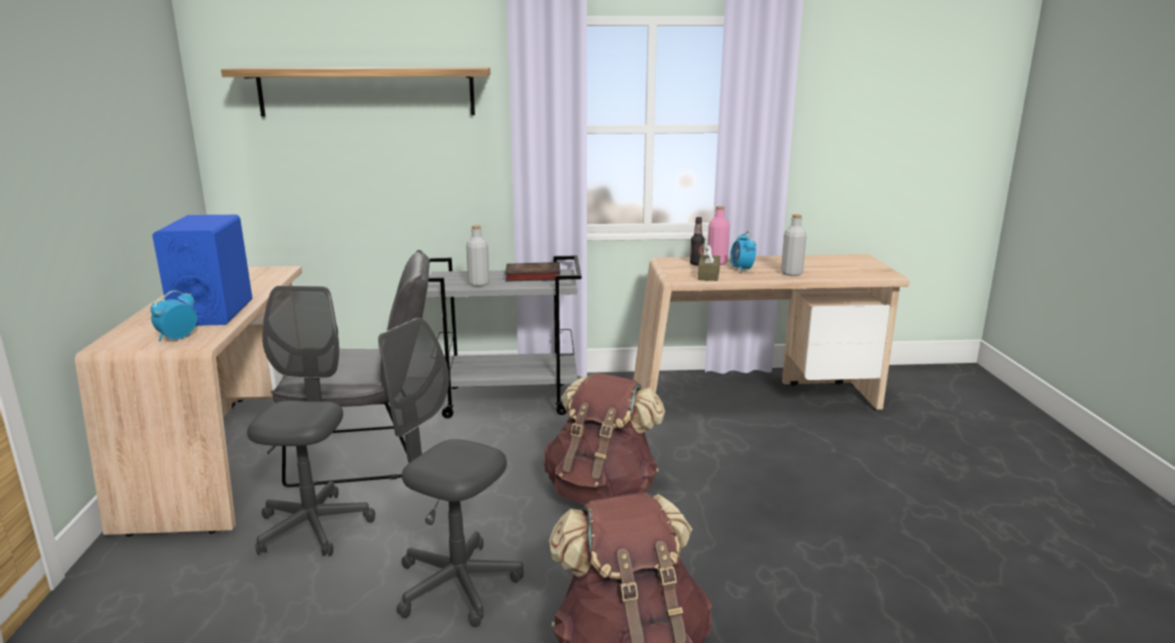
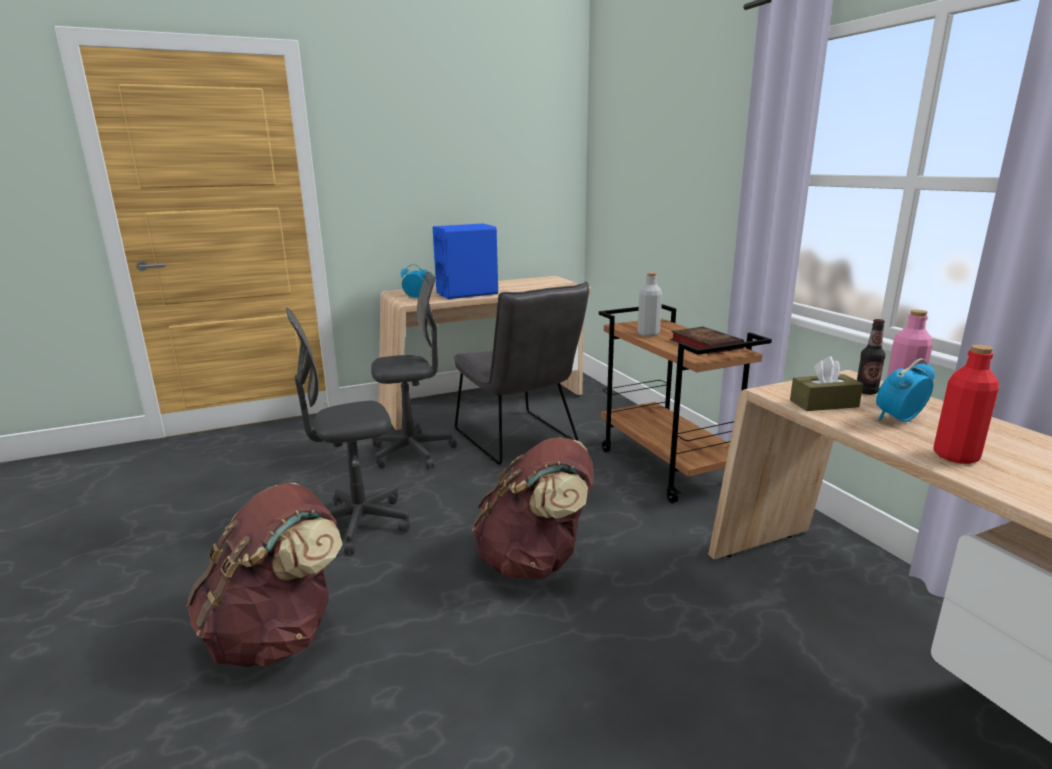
camera: 70 degrees right, 0 degrees up
shelf [221,67,491,116] -> none
grey office chair [378,318,524,627] -> grey office chair turned 120 degrees counterclockwise [286,308,410,555]
grey cart [426,256,581,418] -> brown cart [599,304,772,503]
grey bottle [781,214,807,276] -> red bottle [933,345,999,464]

